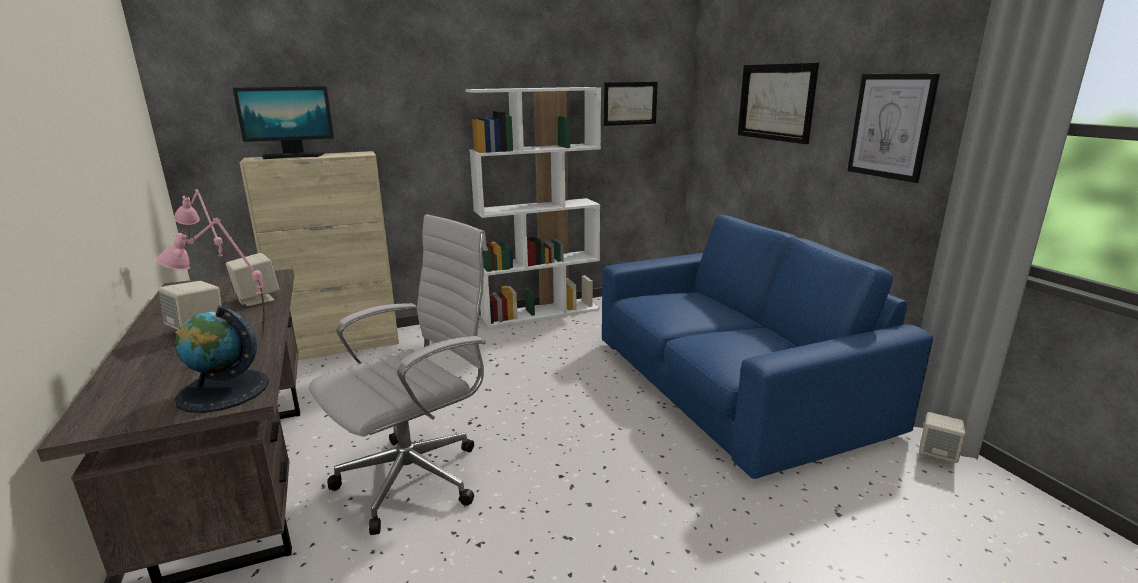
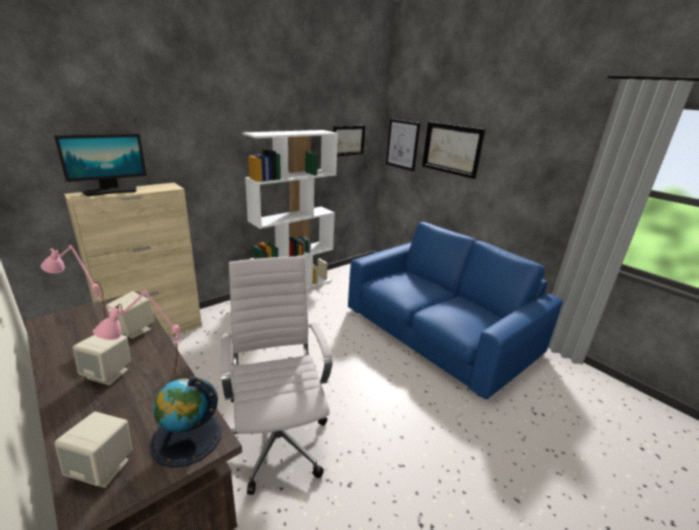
camera: 20 degrees left, 5 degrees up
white office chair [309,214,488,535] -> white office chair turned 45 degrees counterclockwise [220,256,333,495]
picture [847,73,940,183] -> picture moved to [386,119,420,171]
beige speaker [919,412,965,468] -> beige speaker moved to [54,412,132,488]

